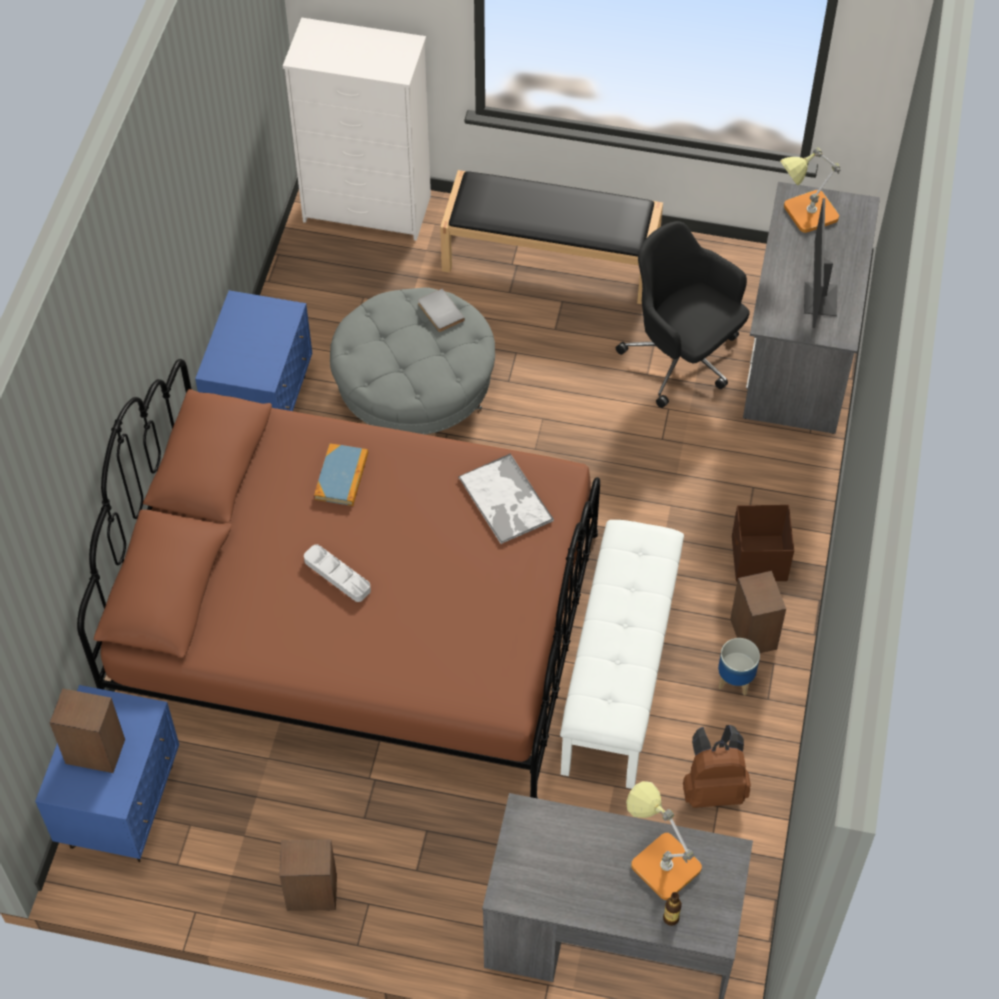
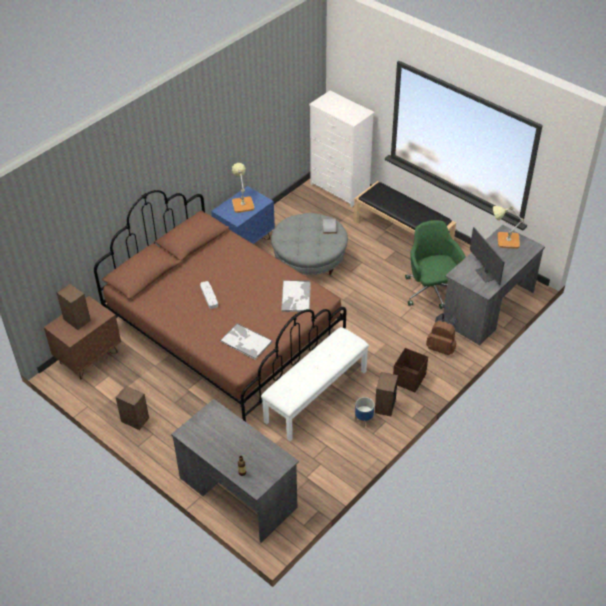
camera: 30 degrees right, 10 degrees down
blue nightstand [35,685,179,862] -> brown nightstand [44,296,121,380]
book [314,443,368,506] -> none
black office chair [616,221,750,408] -> green office chair [405,220,466,309]
table lamp [626,781,702,900] -> table lamp moved to [232,163,254,213]
brown backpack [683,725,751,808] -> brown backpack moved to [426,313,458,355]
monitor [804,198,837,328] -> monitor turned 60 degrees counterclockwise [470,227,505,285]
none -> tray [220,323,272,360]

